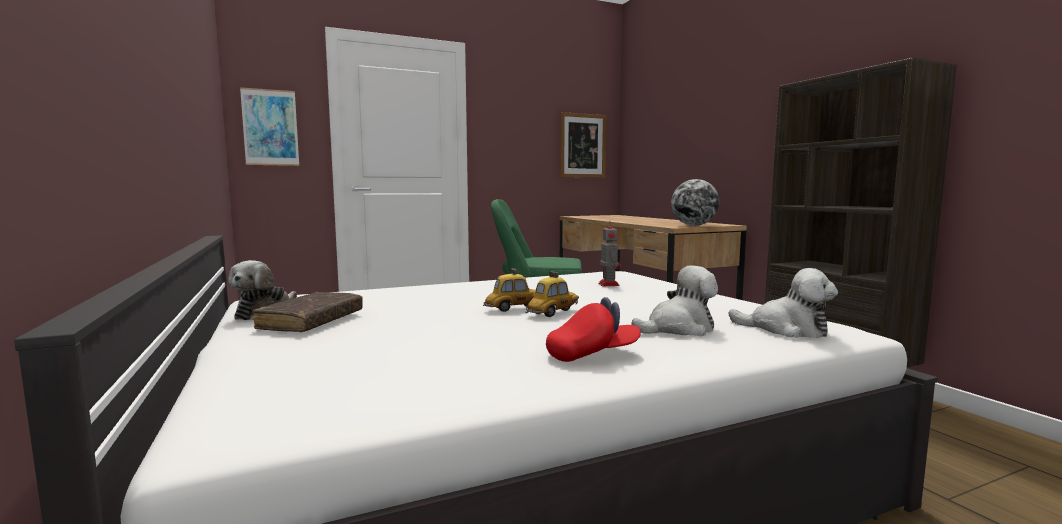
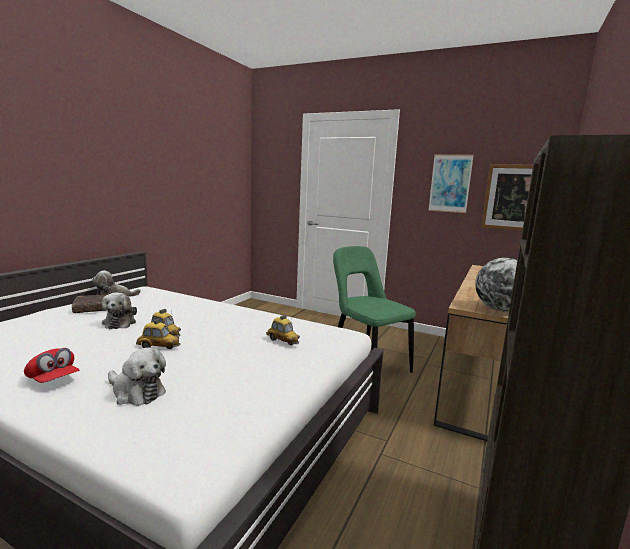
camera: 50 degrees right, 5 degrees up
picture [240,87,299,166] -> picture moved to [428,154,474,213]
toy robot [598,221,621,286] -> toy car [266,315,300,345]
plush toy [728,268,838,338] -> plush toy moved to [102,292,137,329]

